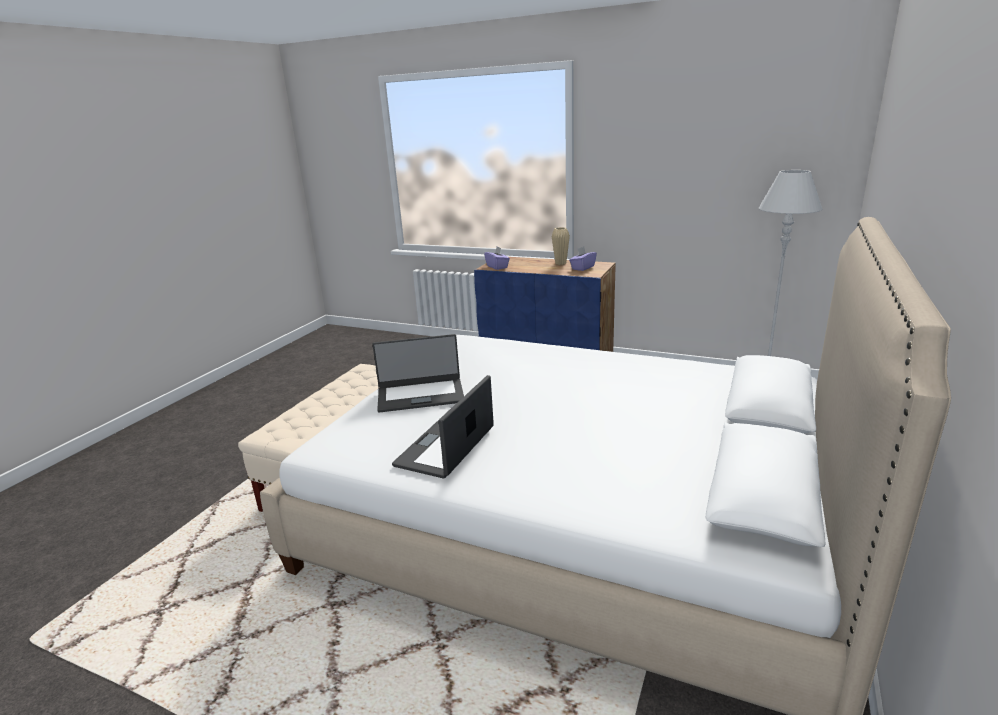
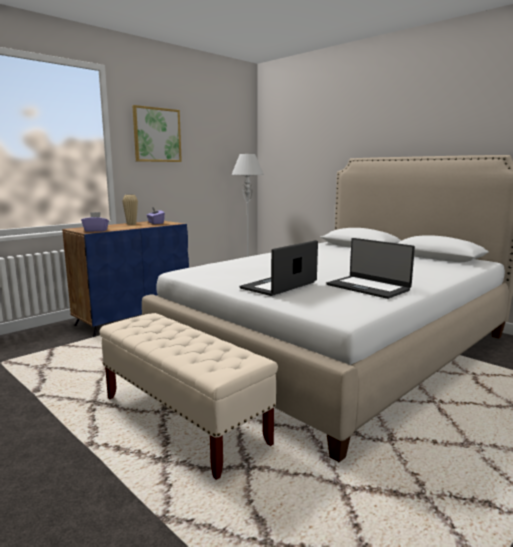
camera: 70 degrees left, 10 degrees down
laptop [372,334,464,413] -> laptop turned 150 degrees counterclockwise [239,240,318,296]
none -> picture [132,105,182,162]

